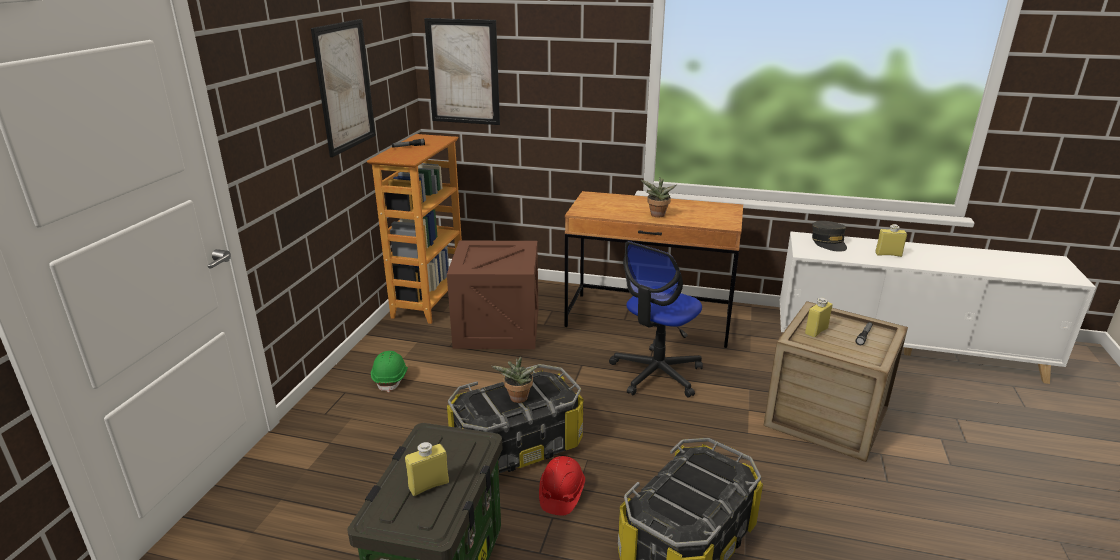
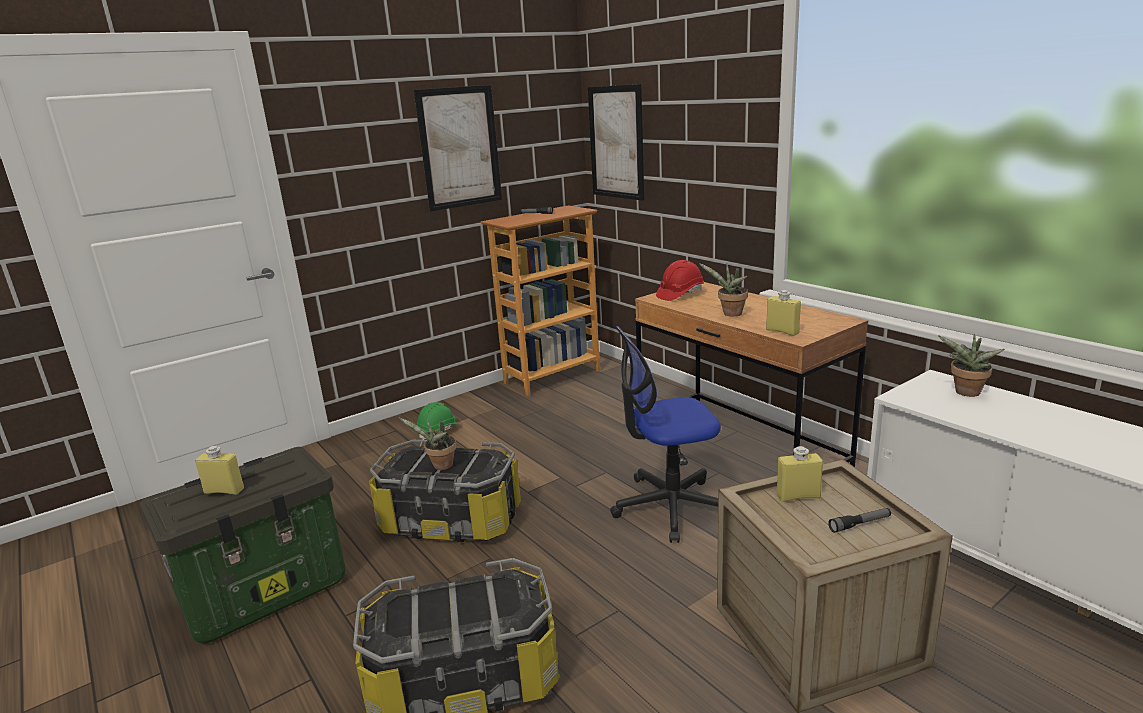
camera: 40 degrees right, 5 degrees down
crate [447,240,538,349] -> none
red hard hat [539,456,585,516] -> red hard hat moved to [656,260,704,301]
grey cap [812,221,847,252] -> potted plant [939,334,1005,397]
yellow bottle [875,224,907,257] -> yellow bottle moved to [766,290,801,336]

